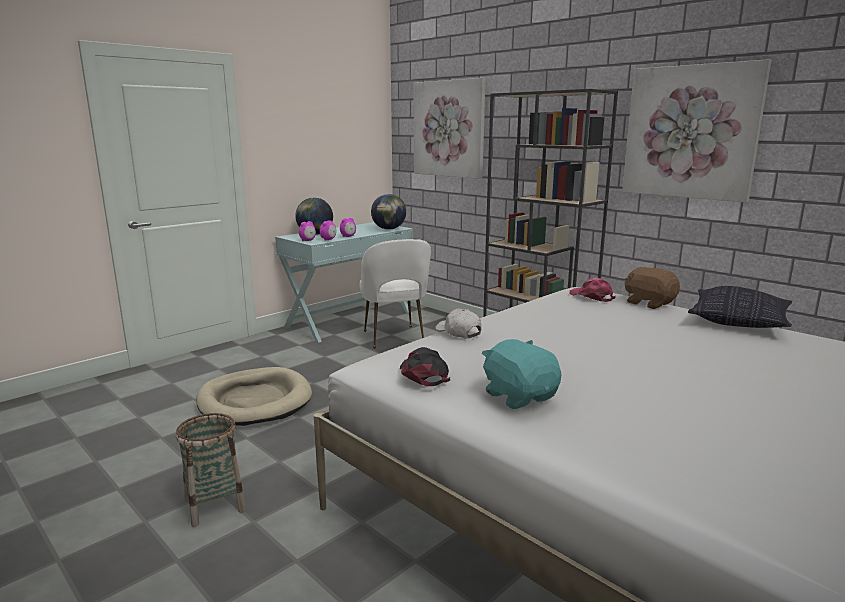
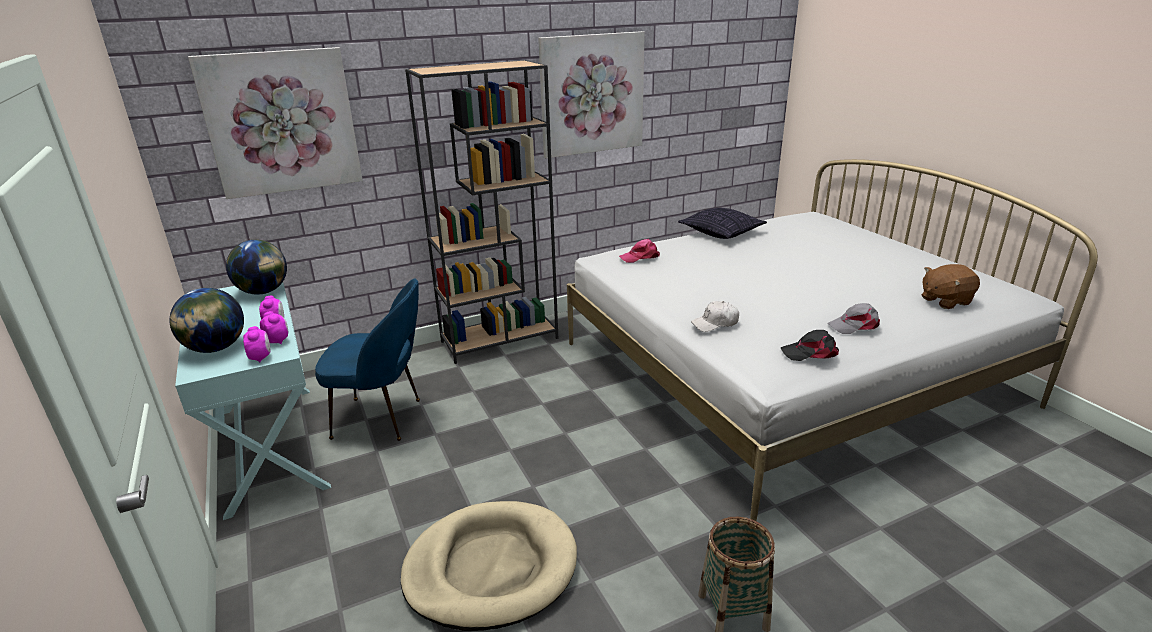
camera: 70 degrees left, 10 degrees up
white chair [359,239,431,348] -> blue chair [315,279,420,441]
turquoise plush toy [482,339,562,409] -> grey cap [827,303,880,334]
brown plush toy [625,267,680,309] -> brown plush toy moved to [922,264,980,309]

